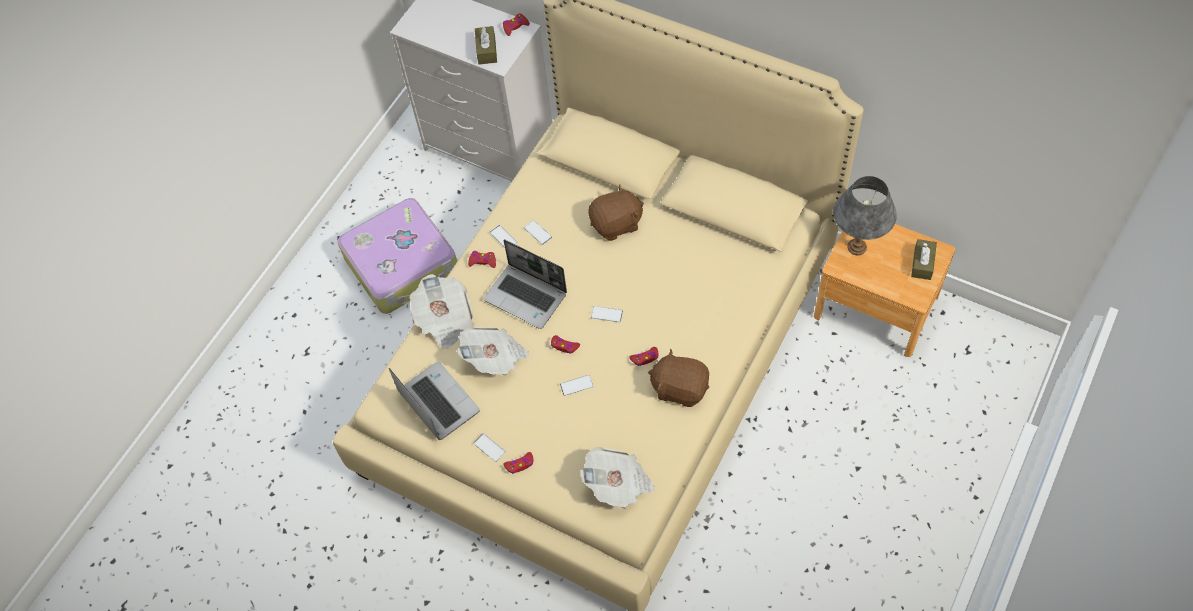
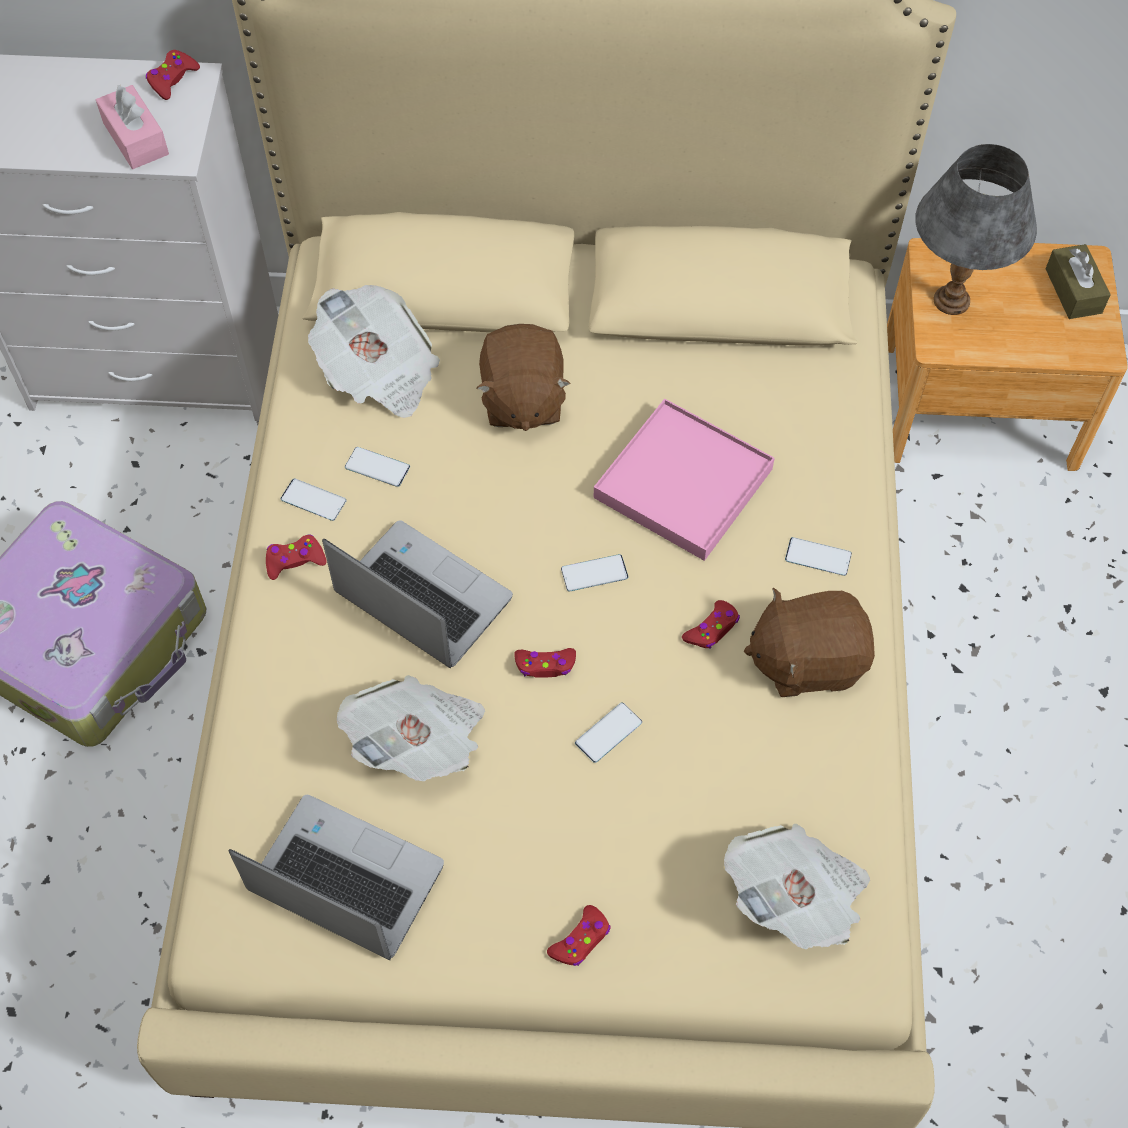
camera: 30 degrees left, 0 degrees up
newspaper [410,274,474,349] -> newspaper moved to [308,285,440,418]
phone [473,433,506,462] -> phone moved to [785,537,852,576]
brown tissue box [475,26,497,65] -> pink tissue box [96,85,169,169]
laptop [483,239,567,329] -> laptop turned 150 degrees counterclockwise [322,521,513,668]
brown plush toy [588,184,644,241] -> brown plush toy turned 135 degrees clockwise [476,324,570,431]
none -> pink tray [594,399,775,561]

